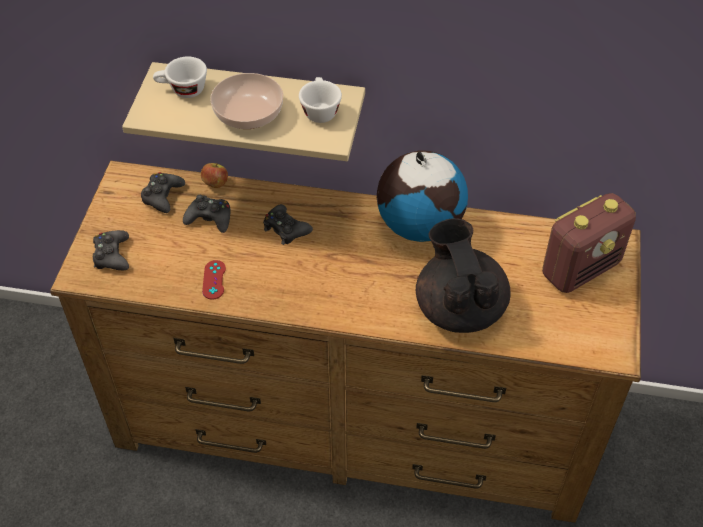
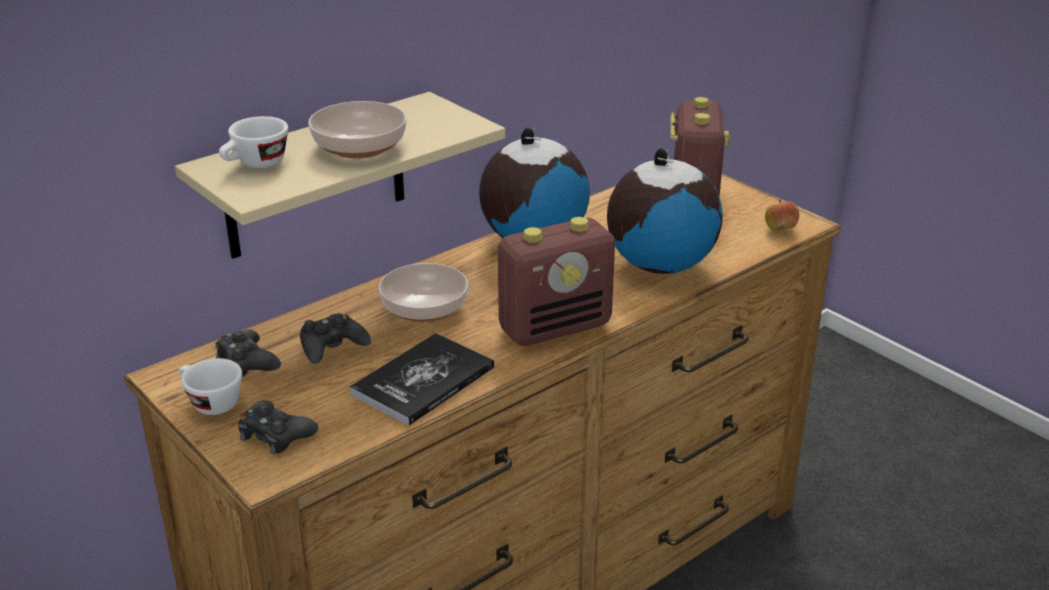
camera: 50 degrees left, 20 degrees down
apple [201,163,228,188] -> apple moved to [765,200,799,231]
red game controller [202,260,226,300] -> book [349,333,494,426]
black game controller [263,204,313,245] -> bowl [379,263,468,322]
white cup [299,77,342,123] -> white cup moved to [179,358,242,415]
black teapot [416,218,511,333] -> globe [607,148,723,274]
none -> radio [498,217,615,346]

